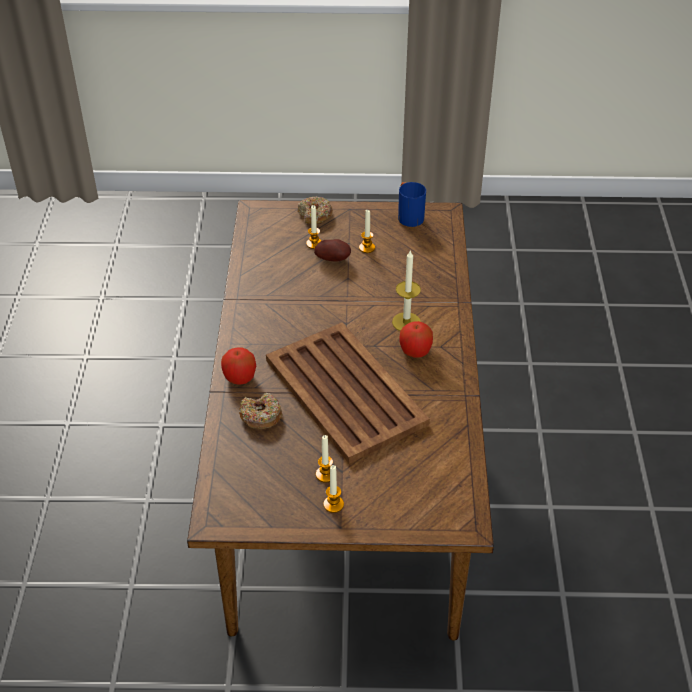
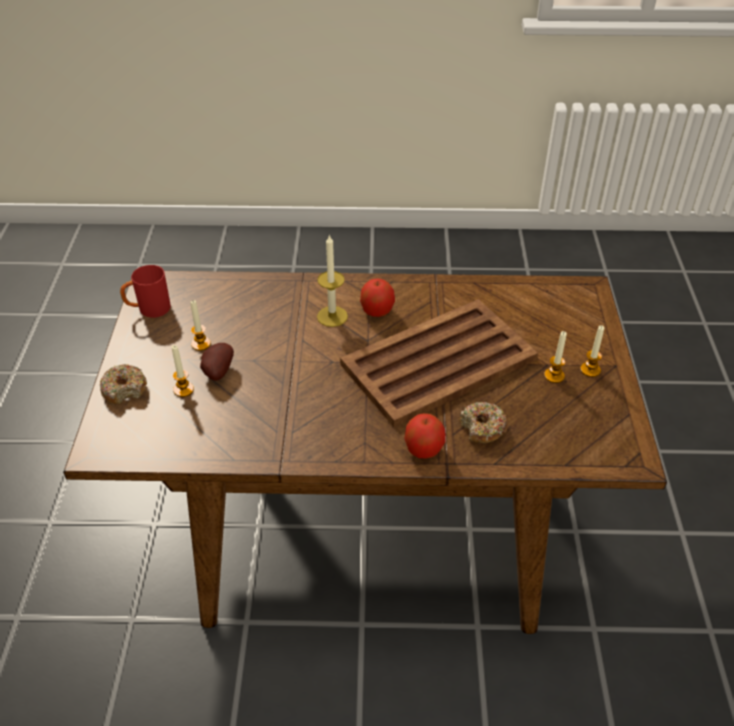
camera: 90 degrees left, 0 degrees up
blue mug [398,182,426,227] -> red mug [120,265,171,318]

